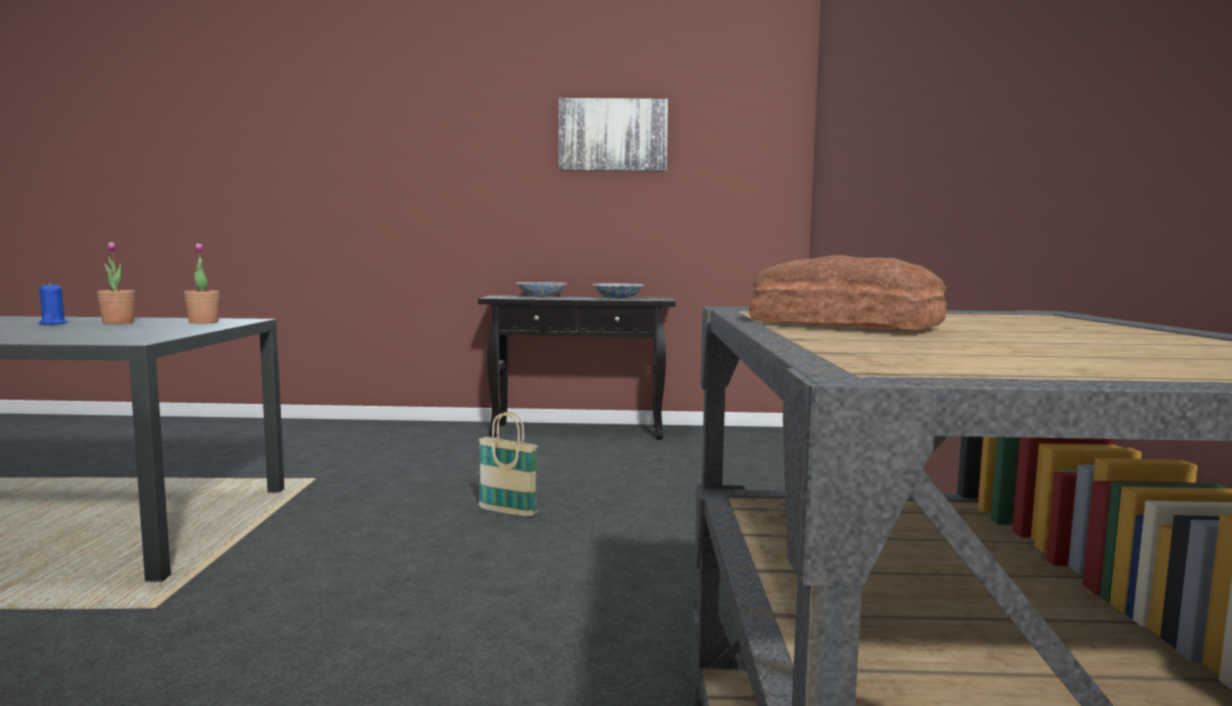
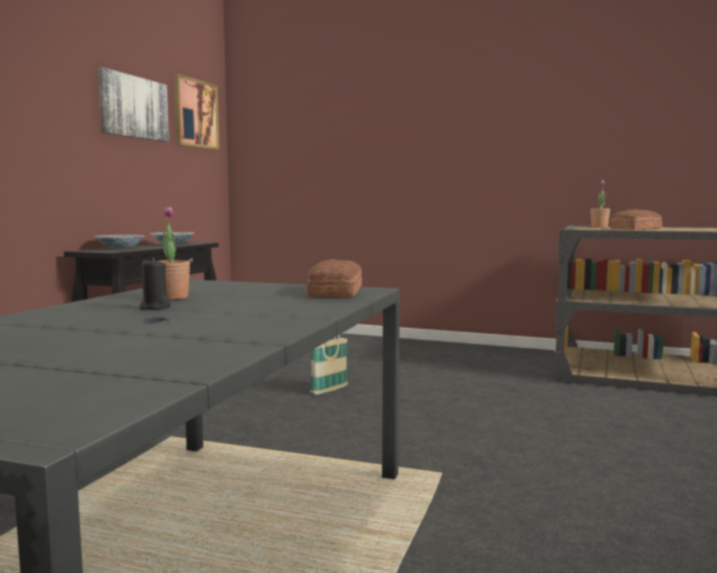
camera: 70 degrees left, 0 degrees up
blue candle [39,283,68,325] -> black candle [139,258,170,310]
potted plant [184,243,220,324] -> potted plant moved to [591,180,610,228]
none -> picture [174,73,219,150]
none -> bread [306,259,362,297]

